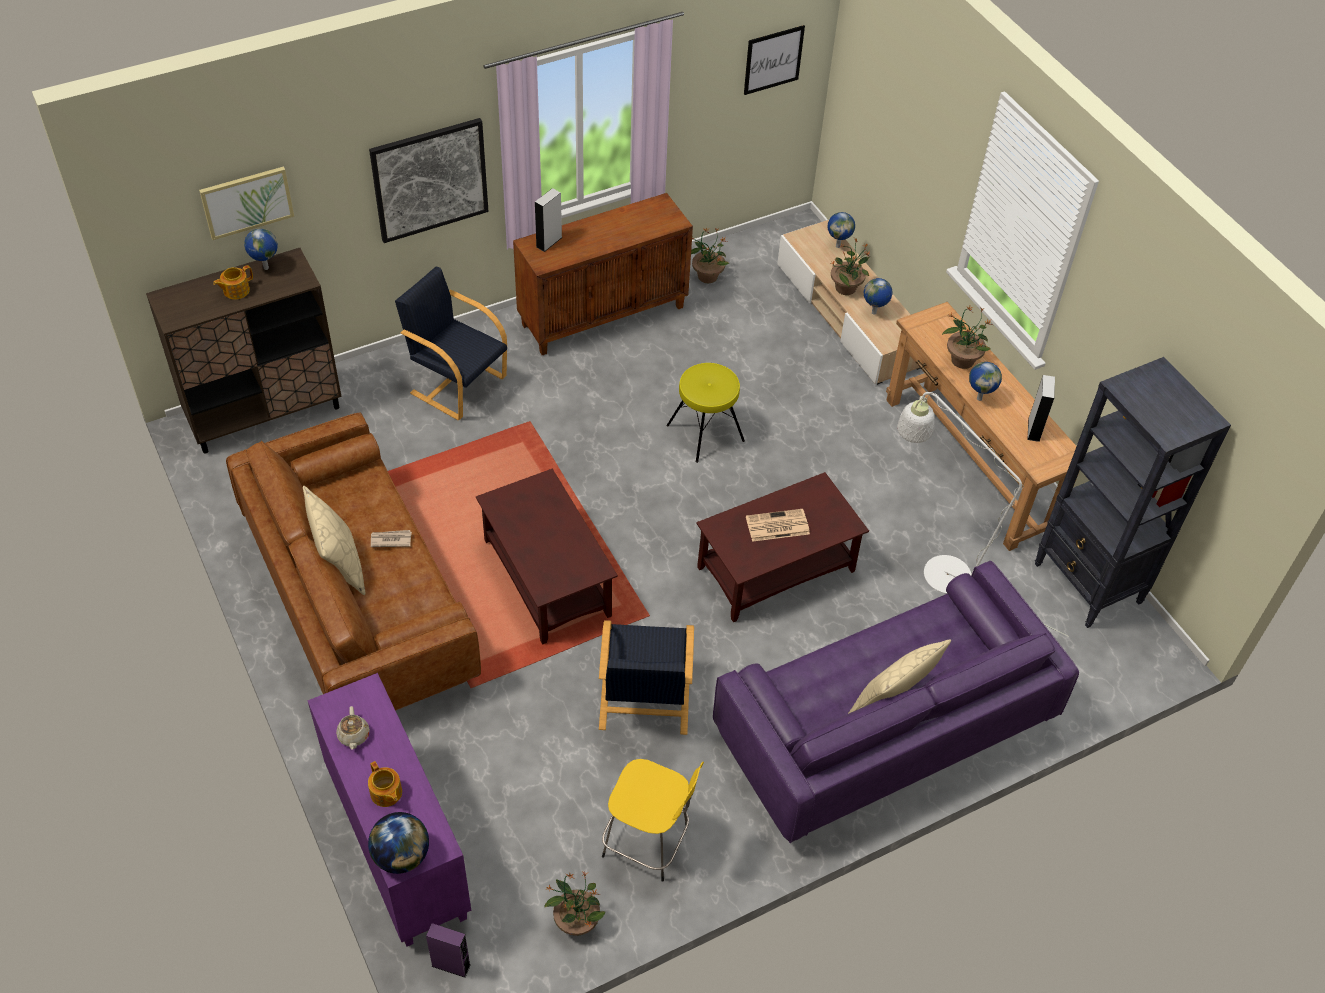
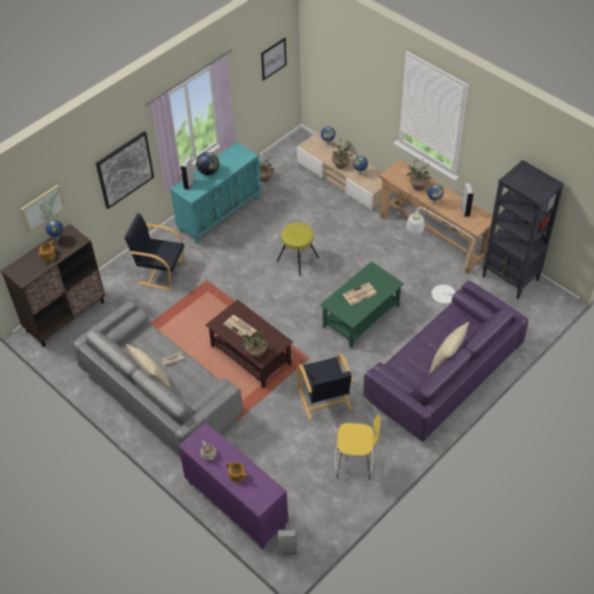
camera: 15 degrees left, 0 degrees up
brown sofa [226,413,481,711] -> grey sofa [72,300,243,456]
globe [368,812,429,874] -> globe moved to [196,152,219,175]
purple speaker [426,923,471,978] -> grey speaker [278,530,297,554]
brown cabinet [513,193,693,355] -> turquoise cabinet [170,142,261,244]
potted plant [544,871,605,936] -> potted plant moved to [240,325,269,359]
brown coffee table [696,472,869,622] -> green coffee table [320,261,404,349]
none -> newspaper [223,315,257,340]

